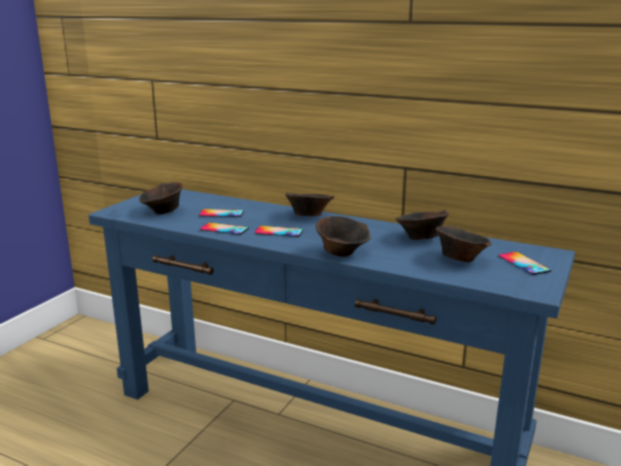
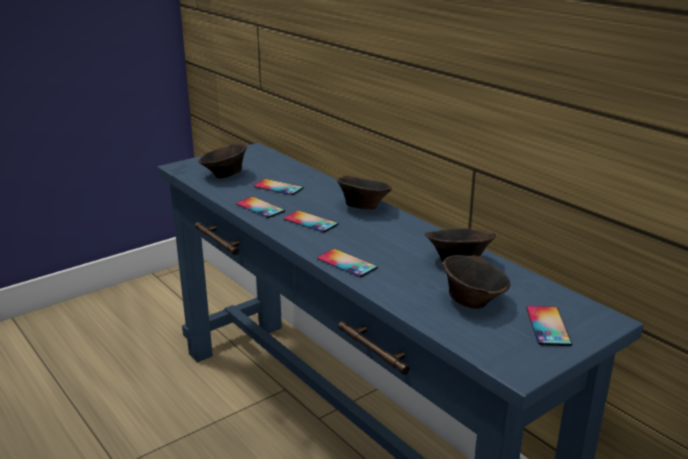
camera: 25 degrees right, 5 degrees up
brown bowl [316,216,370,257] -> phone [317,249,378,277]

